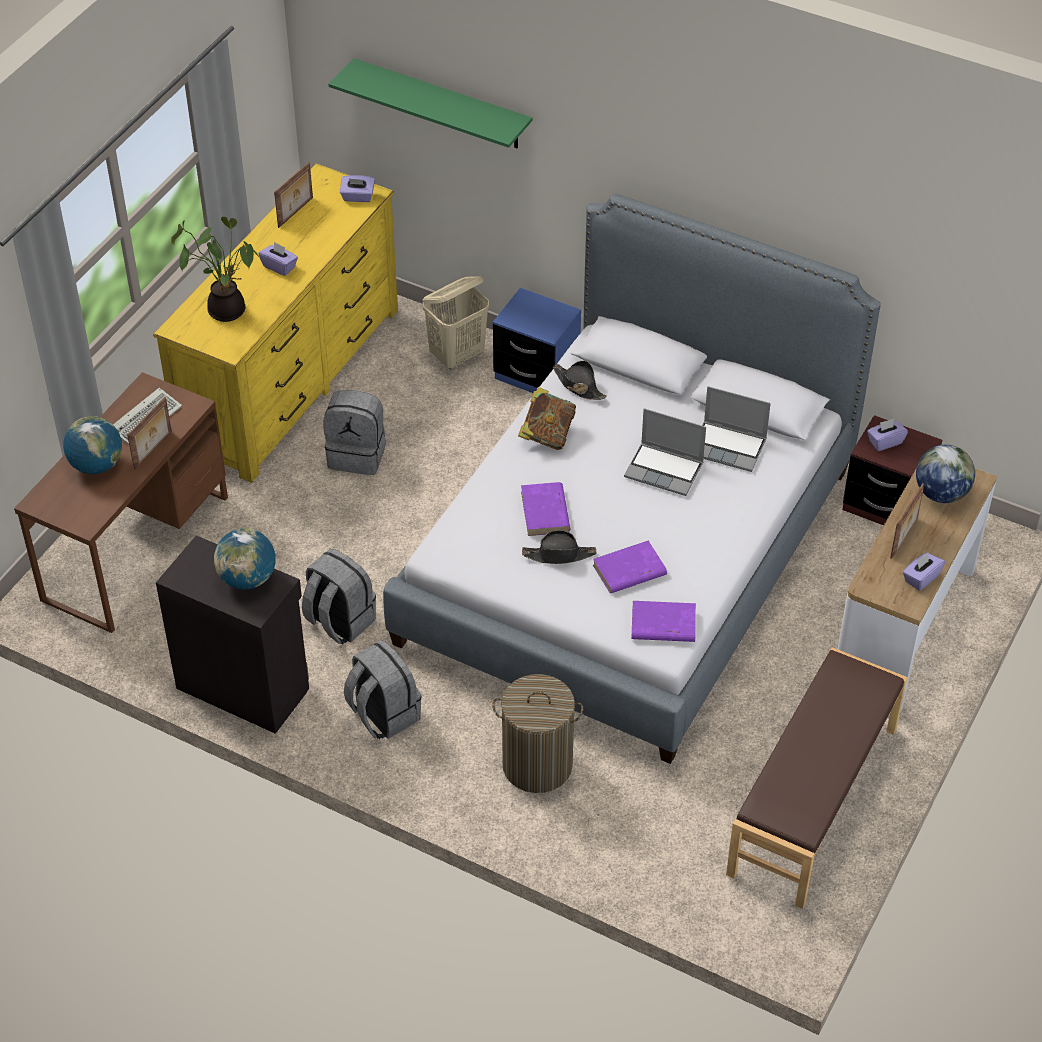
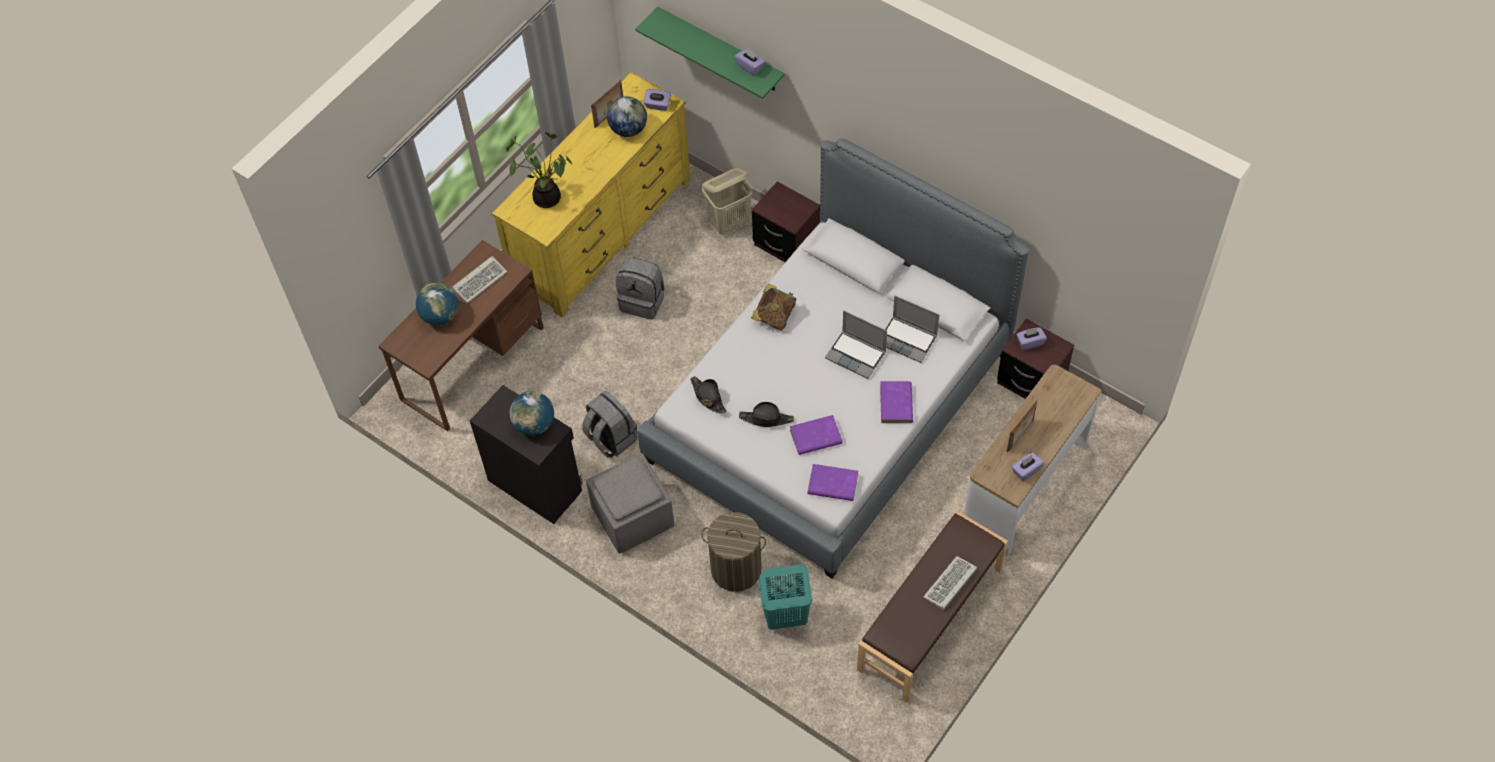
camera: 10 degrees right, 10 degrees up
picture frame [127,397,172,470] -> none
purple tissue box [259,242,298,276] -> purple tissue box moved to [735,48,765,75]
grey backpack [344,640,422,740] -> grey ottoman [586,453,674,554]
blue nightstand [493,288,581,393] -> brown nightstand [752,181,820,262]
purple book [521,482,570,536] -> purple book moved to [880,381,913,423]
black hat [553,361,607,400] -> black hat moved to [690,376,727,414]
globe [916,445,975,503] -> globe moved to [607,96,647,137]
none -> turquoise laundry basket [758,564,813,630]
none -> keyboard [923,556,977,610]

